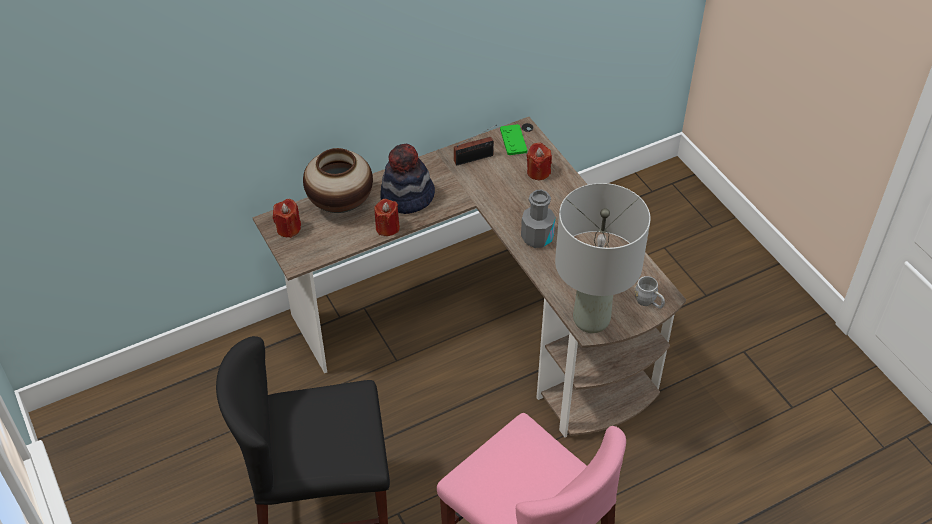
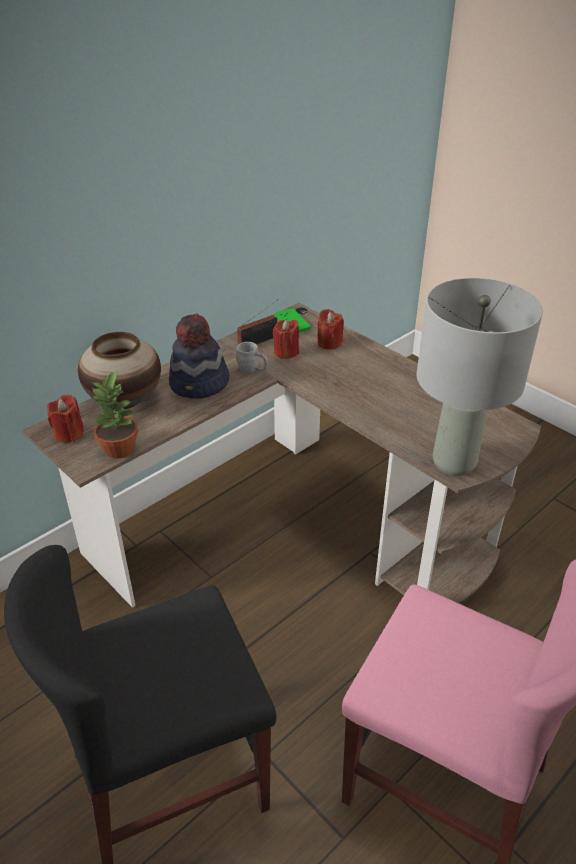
camera: 15 degrees left, 10 degrees down
red candle [374,199,400,236] -> red candle moved to [273,319,299,359]
grey bottle [521,190,555,248] -> none
grey mug [635,276,665,308] -> grey mug moved to [236,342,268,373]
none -> potted plant [91,369,138,458]

